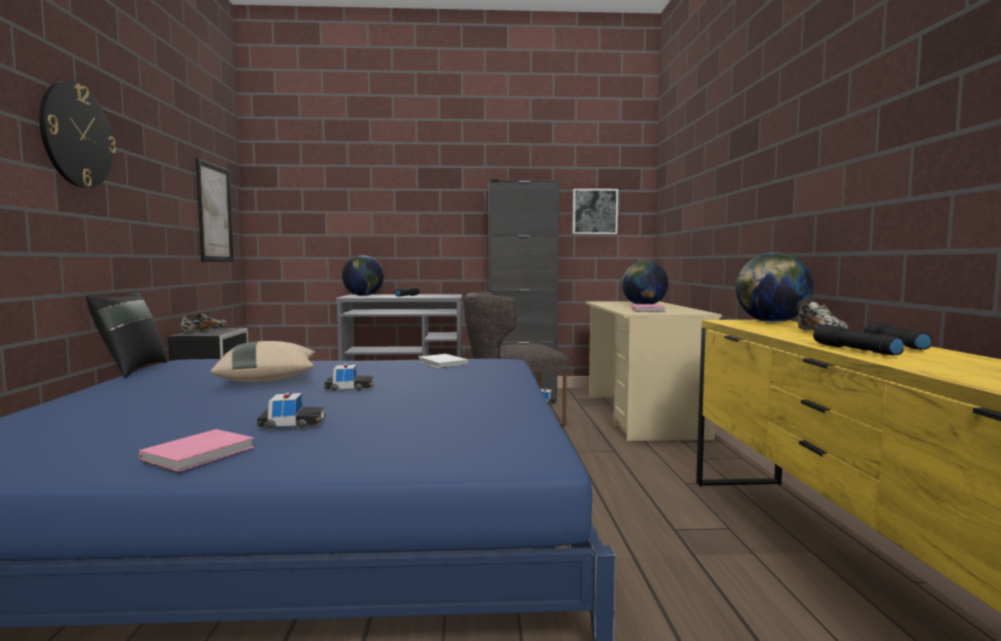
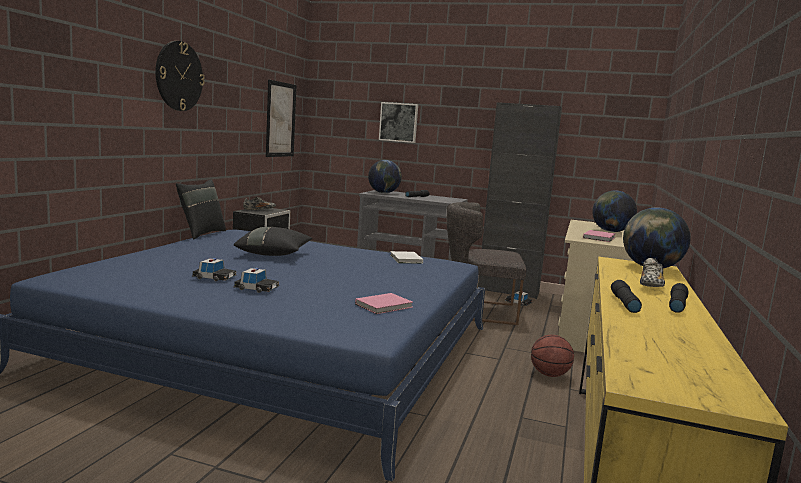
camera: 20 degrees right, 5 degrees up
pink book [139,429,254,472] -> pink book moved to [355,293,413,314]
beige pillow [211,341,315,382] -> black pillow [234,227,312,256]
toy car [324,363,374,392] -> toy car moved to [192,258,236,281]
picture [572,189,618,234] -> picture moved to [379,102,418,143]
none -> basketball [531,335,574,377]

